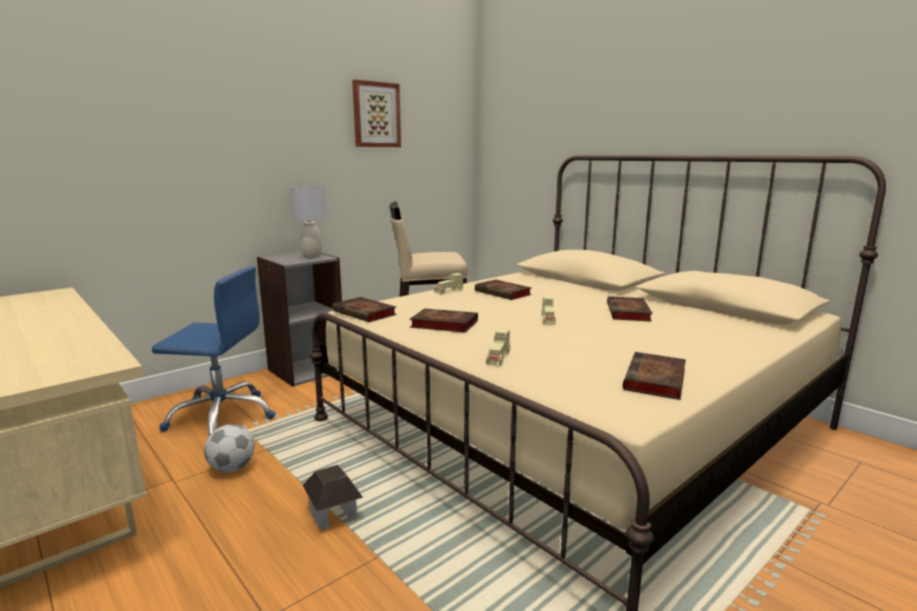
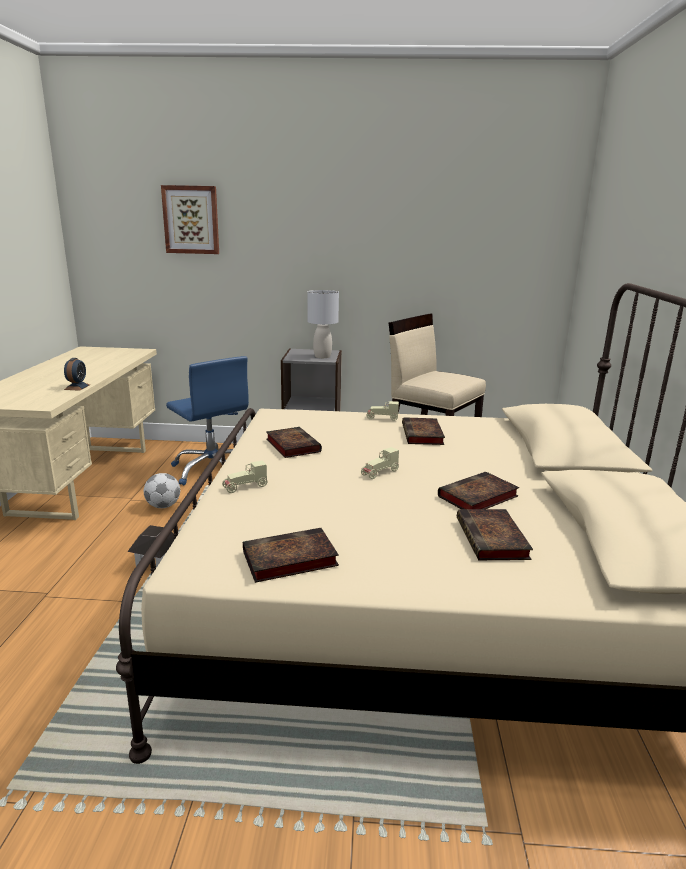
camera: 45 degrees right, 5 degrees up
book [332,297,397,322] -> book moved to [457,509,533,560]
picture [352,80,401,147] -> picture moved to [161,185,219,254]
none -> alarm clock [64,358,90,391]

